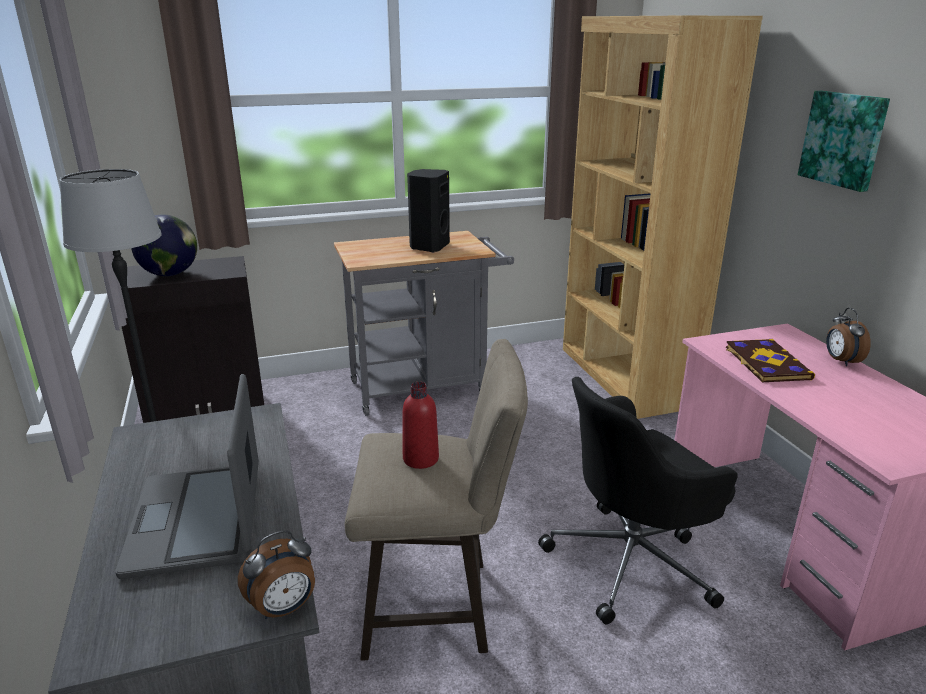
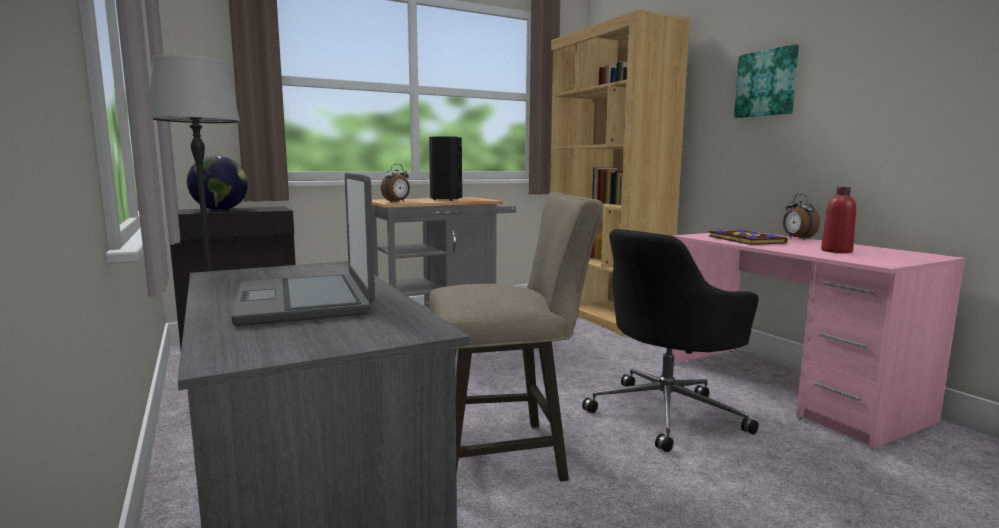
camera: 10 degrees left, 15 degrees down
alarm clock [238,530,315,619] -> alarm clock moved to [381,164,410,203]
red bottle [403,382,439,469] -> red bottle moved to [821,187,856,253]

